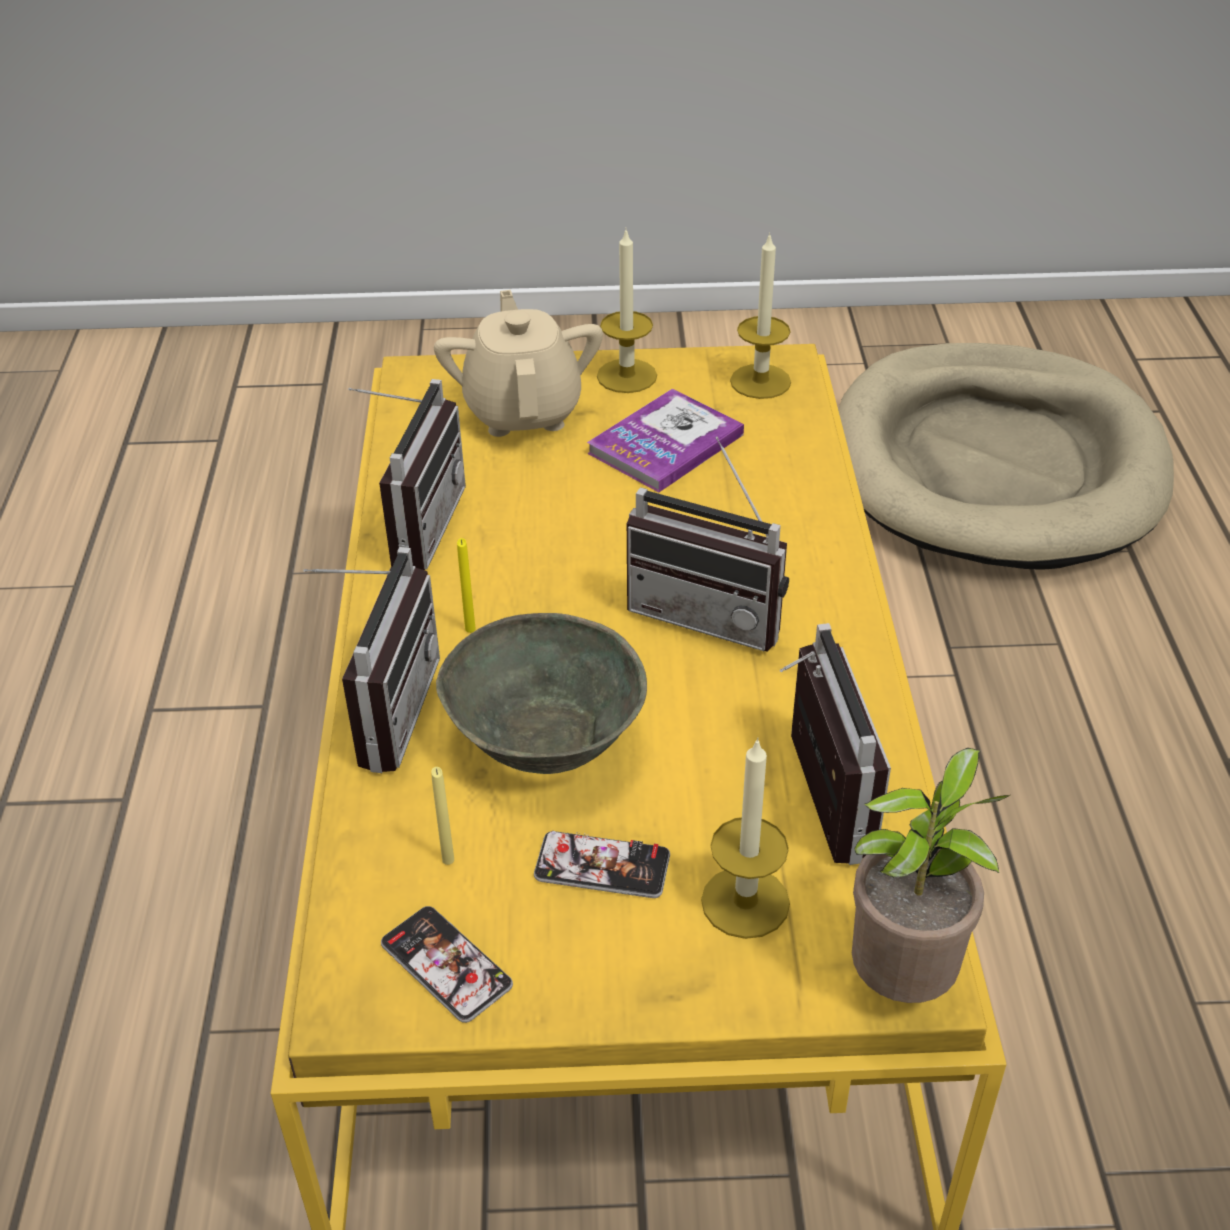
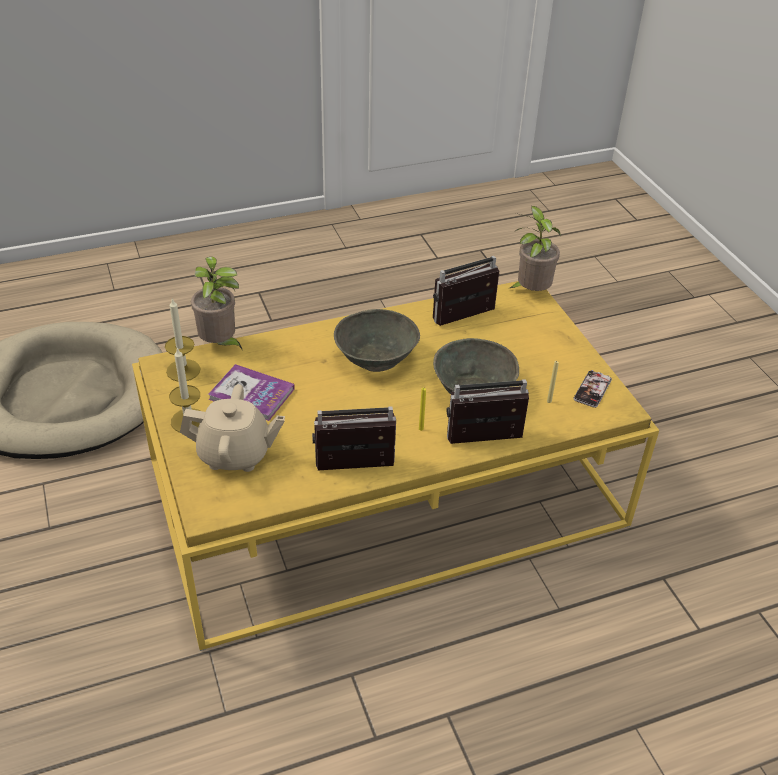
camera: 110 degrees left, 0 degrees up
beige teapot [434,290,603,437] -> beige teapot turned 150 degrees counterclockwise [180,384,285,472]
phone [534,831,670,898] -> none
radio [627,437,789,652] -> grey bowl [334,309,420,372]
candle [701,738,790,939] -> none
none -> potted plant [191,256,242,349]

